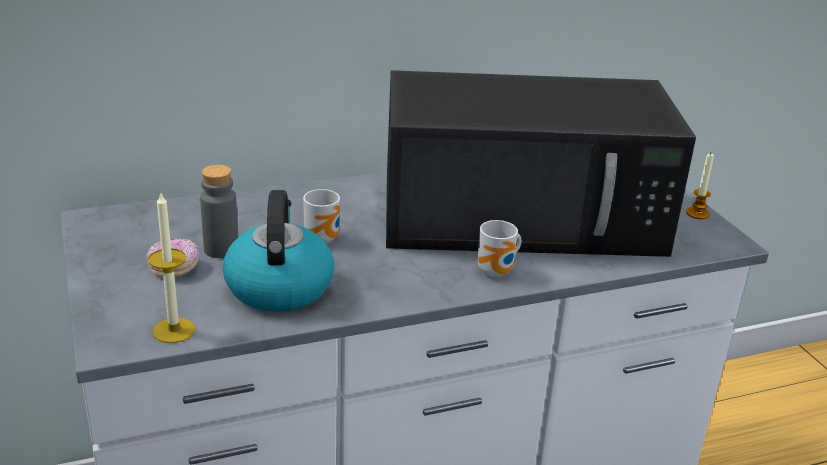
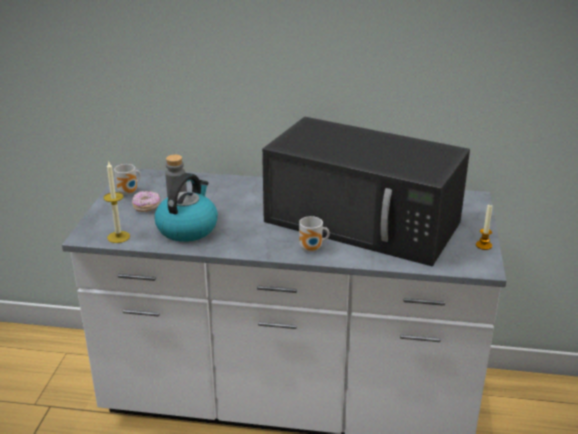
camera: 30 degrees right, 0 degrees up
mug [303,189,340,244] -> mug moved to [114,164,141,195]

